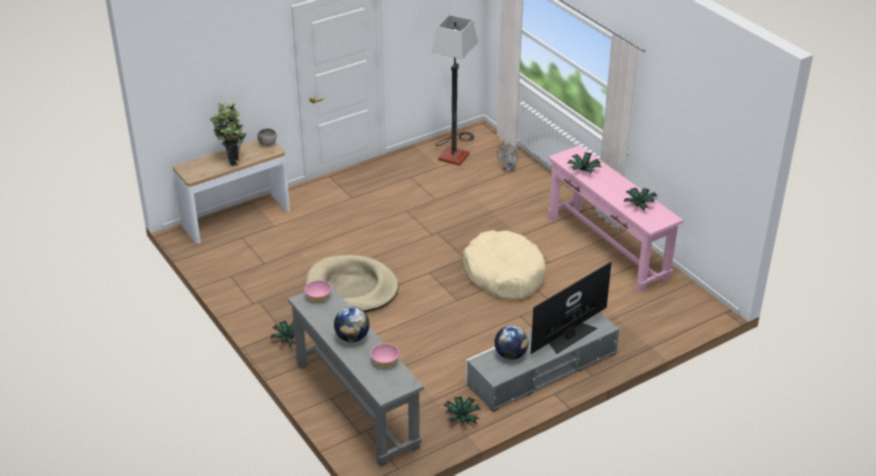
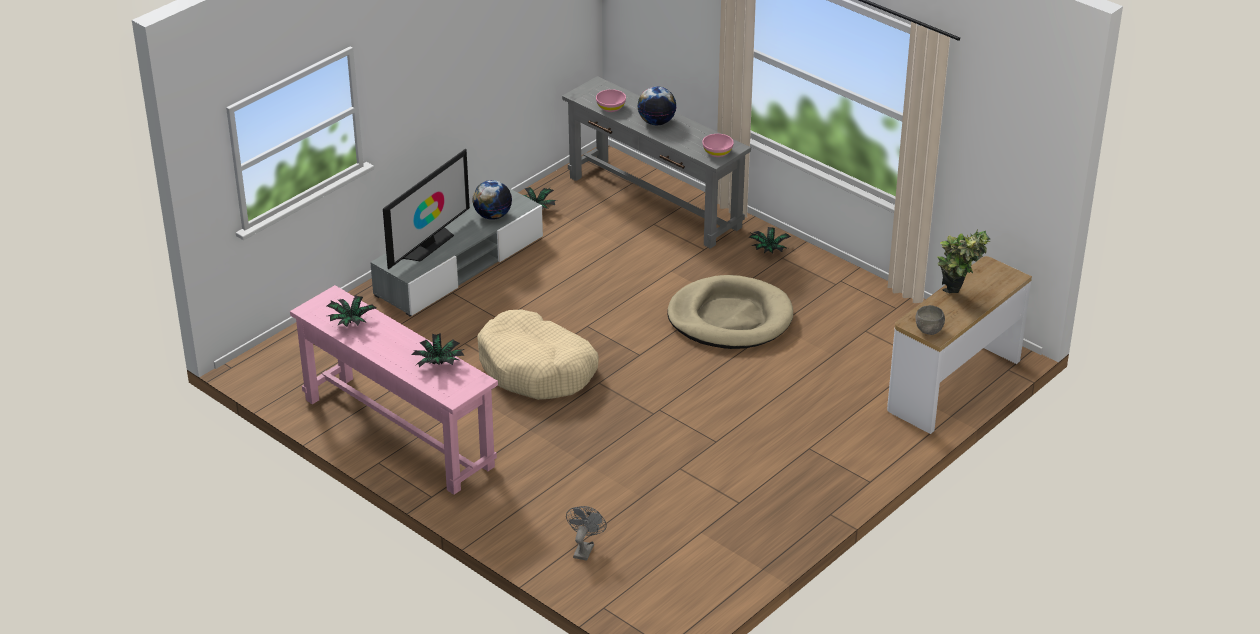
camera: 165 degrees right, 0 degrees up
floor lamp [432,15,478,166] -> none

